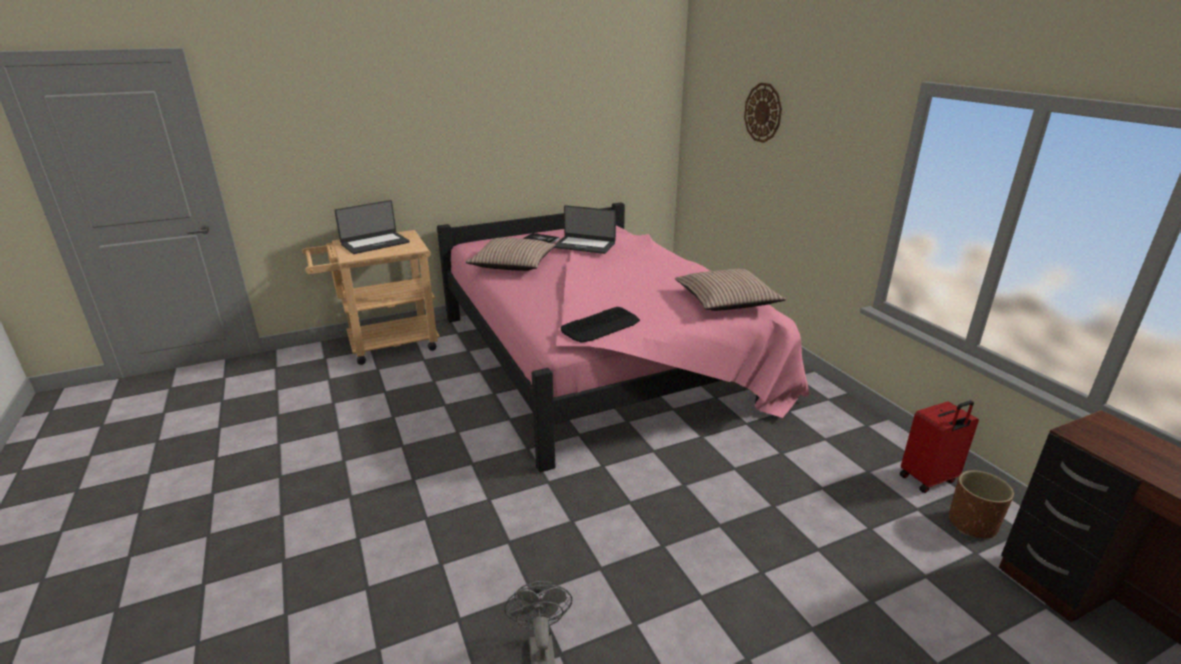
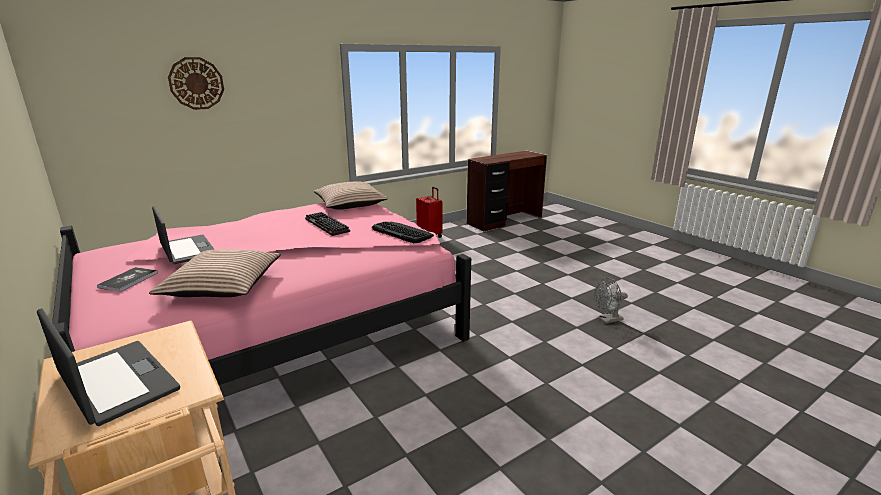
camera: 100 degrees left, 5 degrees down
laptop [554,205,616,254] -> laptop turned 45 degrees counterclockwise [152,206,215,264]
brown planter [949,470,1014,538] -> none
none -> keyboard [305,212,350,236]

